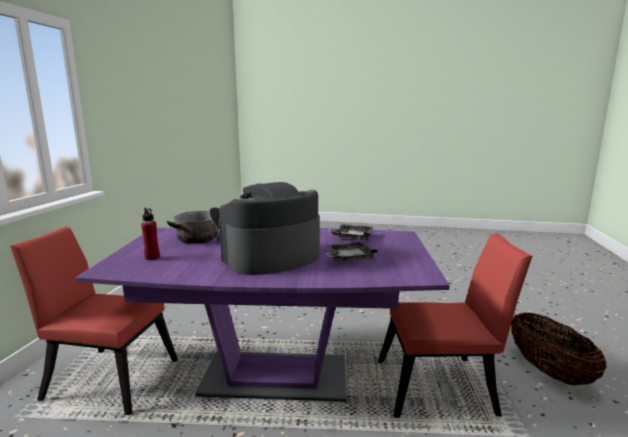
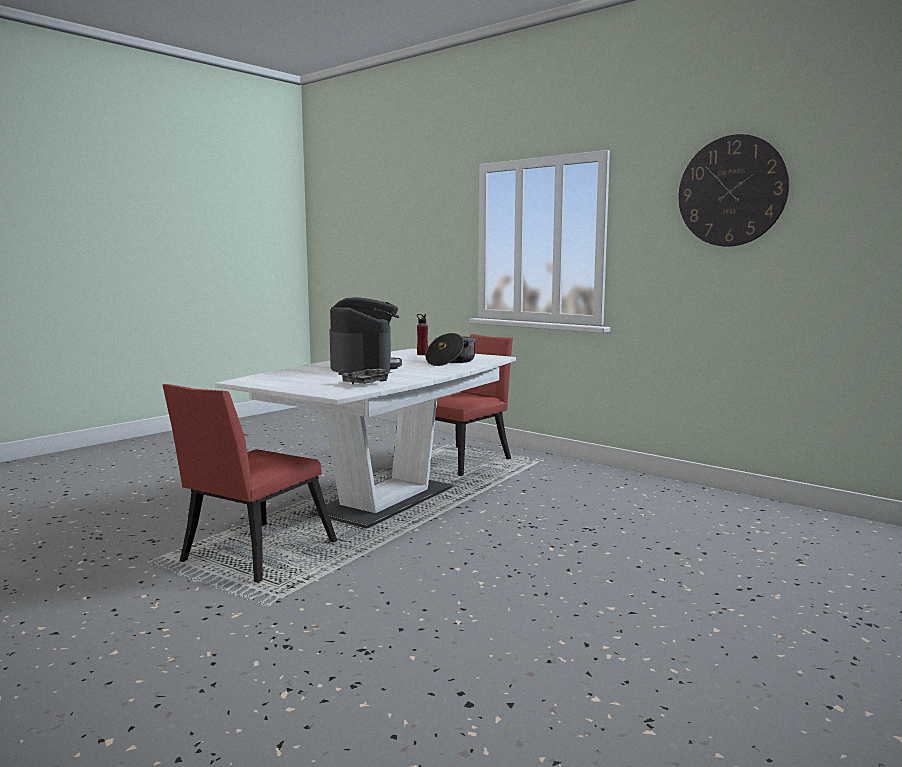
camera: 120 degrees right, 5 degrees down
purple dining table [76,228,450,402] -> white dining table [215,349,516,528]
grey tray [325,242,377,262] -> none
basket [511,313,606,385] -> none
none -> wall clock [678,134,789,247]

